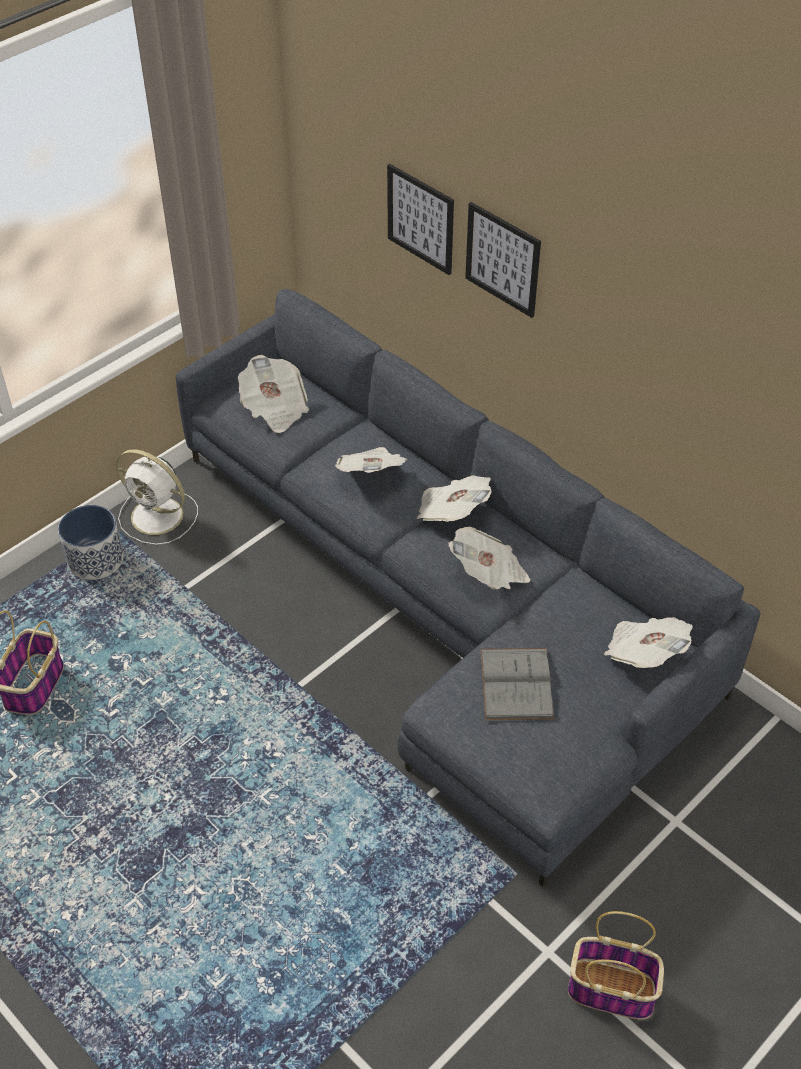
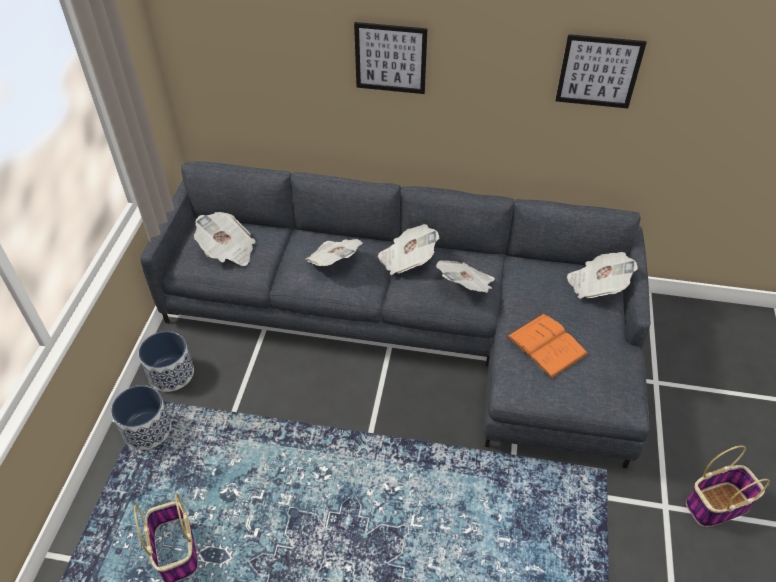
camera: 35 degrees left, 0 degrees up
white fan [116,449,198,545] -> planter [139,331,194,392]
picture [387,164,454,275] -> picture moved to [555,34,647,108]
grey book [481,648,554,720] -> orange book [507,314,588,379]

